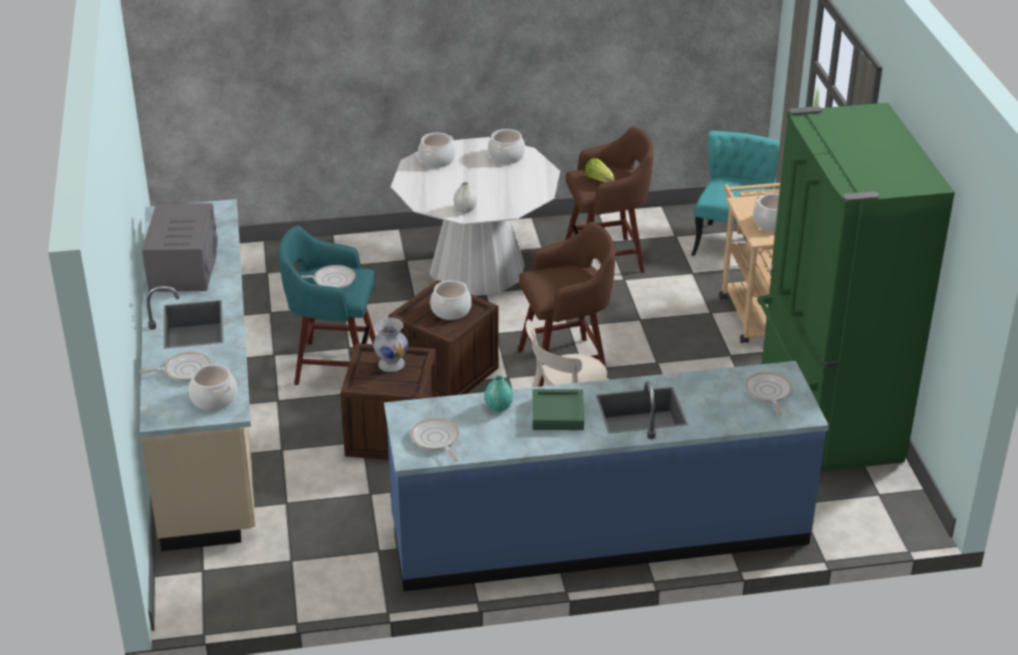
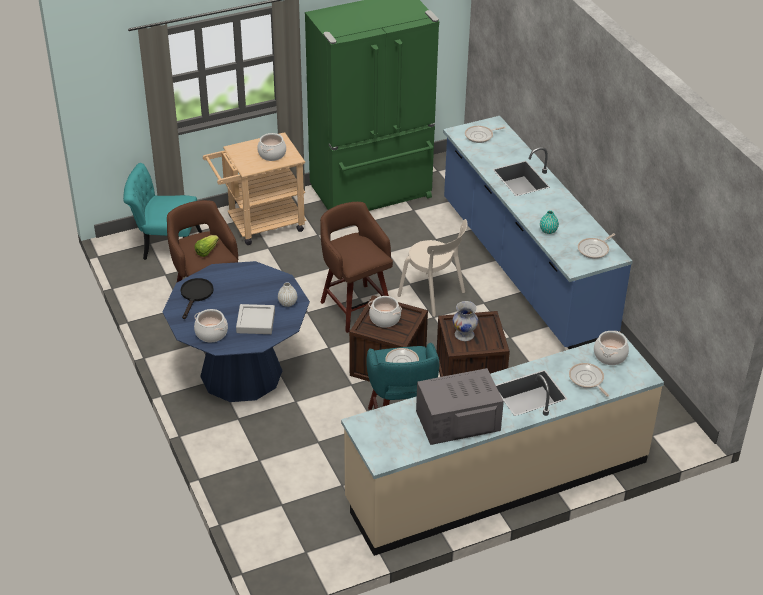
camera: 105 degrees left, 5 degrees up
white dining table [391,137,560,296] -> blue dining table [162,261,310,402]
cooking pot [488,129,525,164] -> black frying pan [181,278,214,319]
green tray [532,389,584,430] -> none
none -> grey tray [236,304,275,334]

